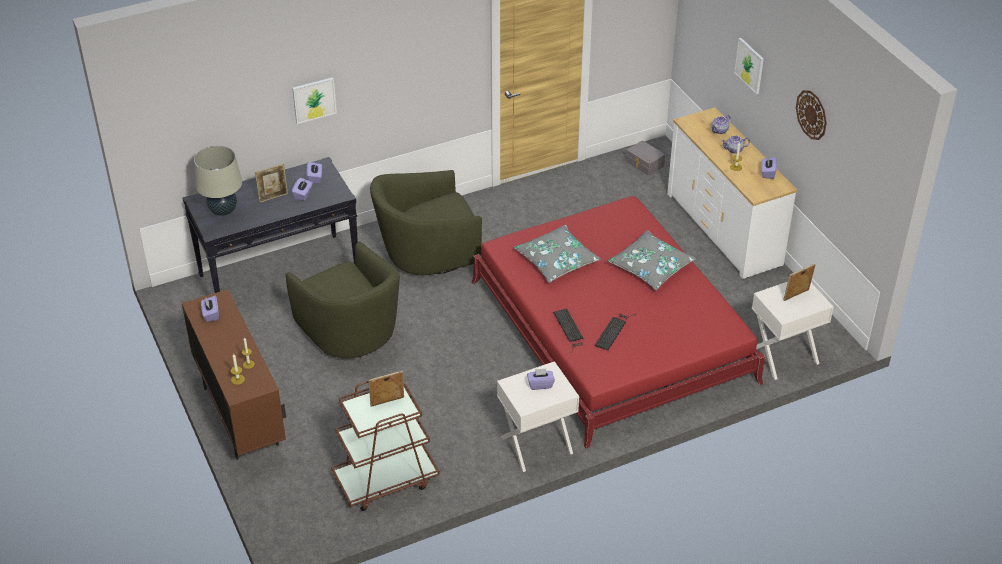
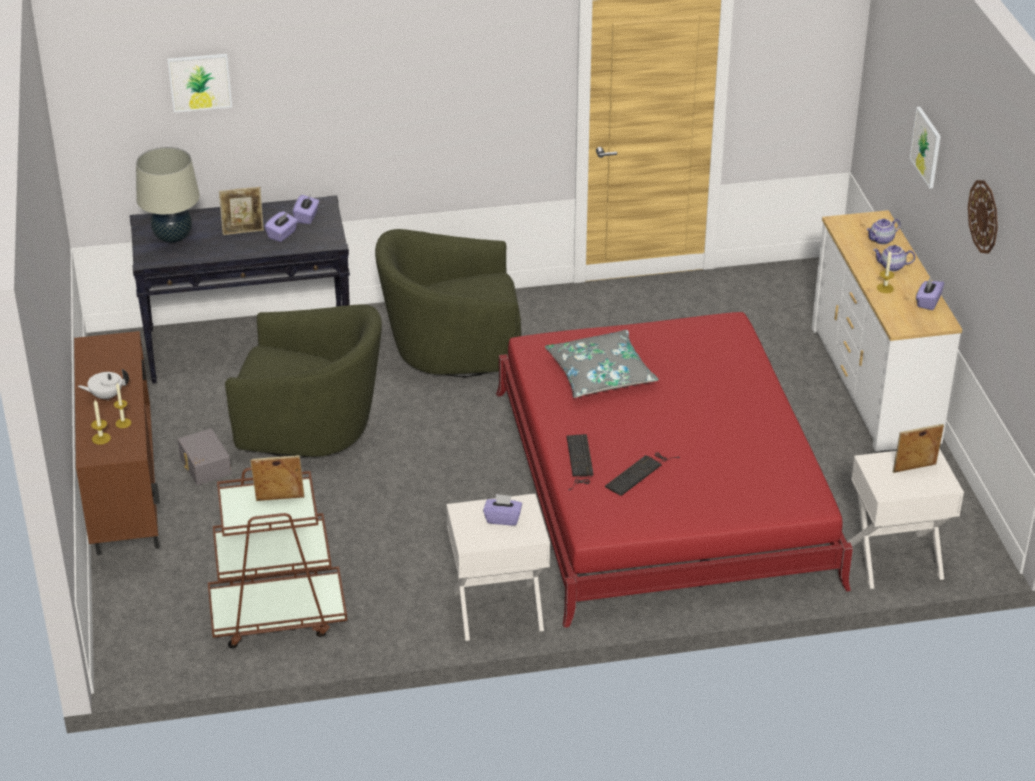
camera: 15 degrees right, 5 degrees down
purple tissue box [201,296,219,322] -> none
green armchair [286,241,400,358] -> green armchair turned 60 degrees counterclockwise [225,304,382,458]
picture [292,77,337,124] -> picture moved to [168,54,232,112]
grey pillow [608,230,696,290] -> none
grey storage box [626,140,665,176] -> grey storage box moved to [178,428,232,485]
none -> white teapot [78,369,129,401]

